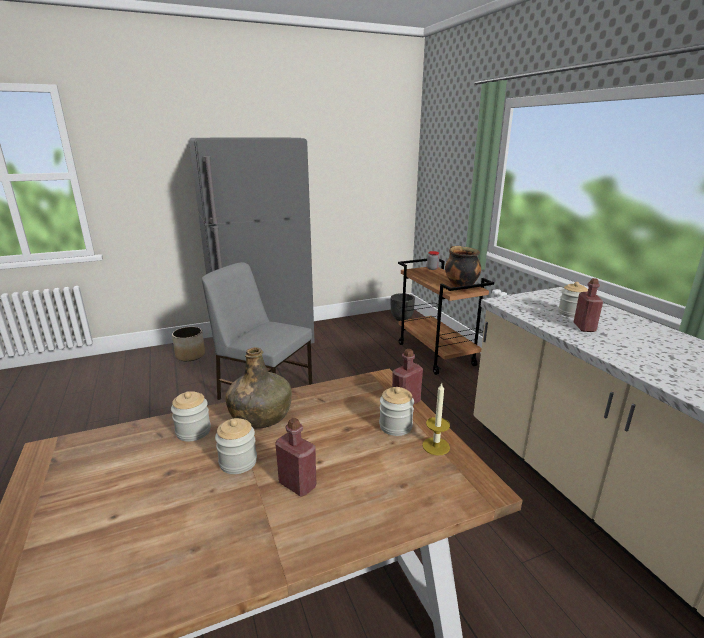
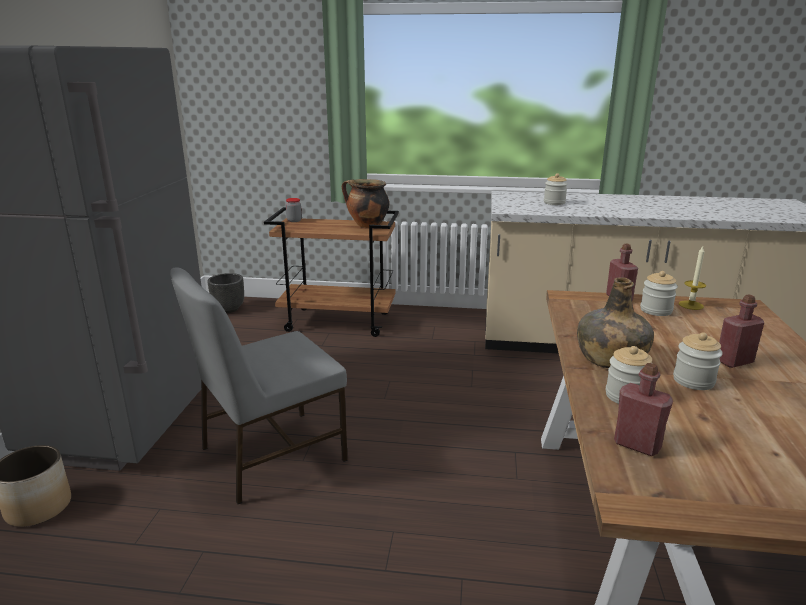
camera: 60 degrees left, 0 degrees up
red bottle [574,278,603,332] -> red bottle moved to [614,363,673,456]

